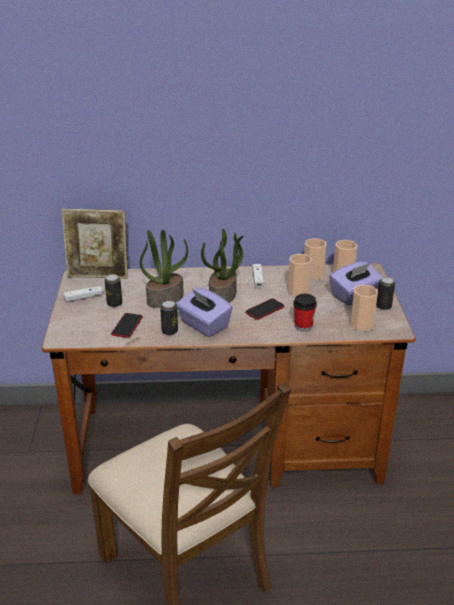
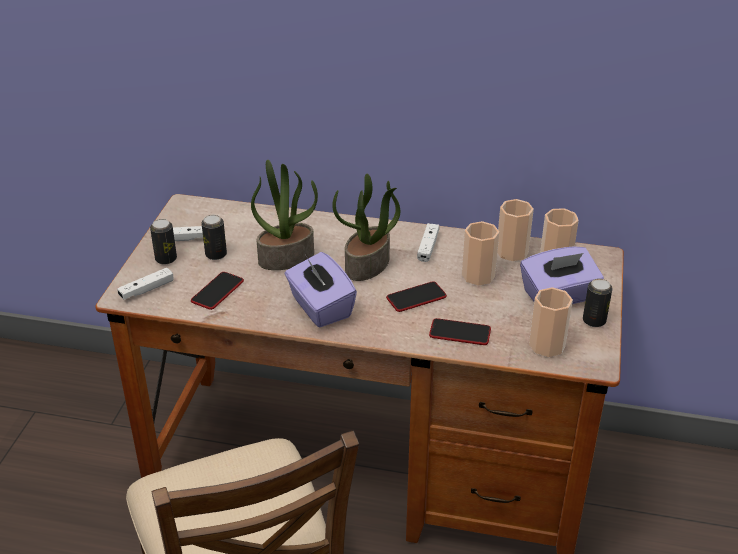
camera: 15 degrees right, 5 degrees up
picture frame [61,209,128,279] -> none
can [160,301,178,335] -> can moved to [150,219,177,265]
cup [293,294,317,331] -> phone [429,318,491,345]
none -> white game controller [117,268,174,300]

